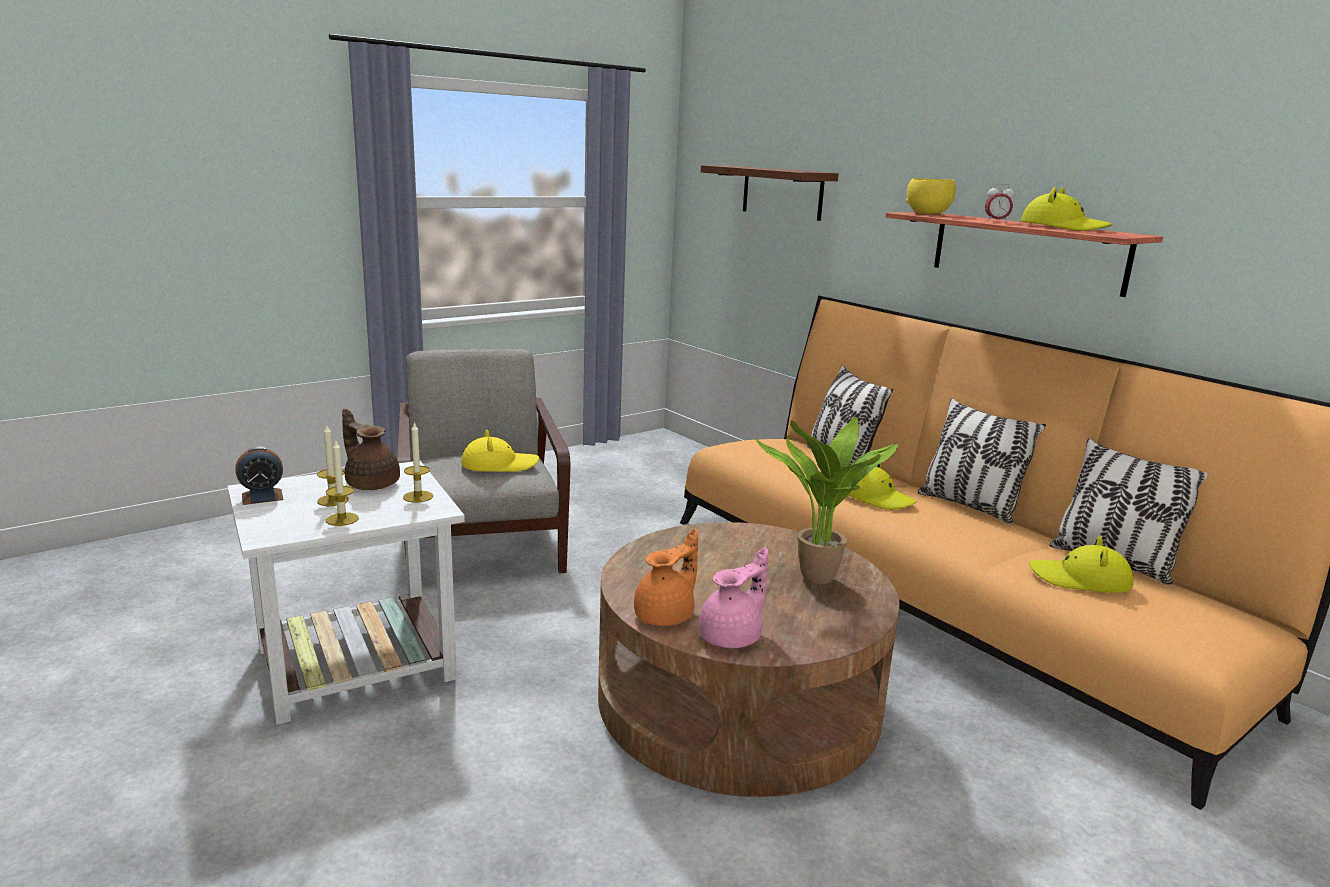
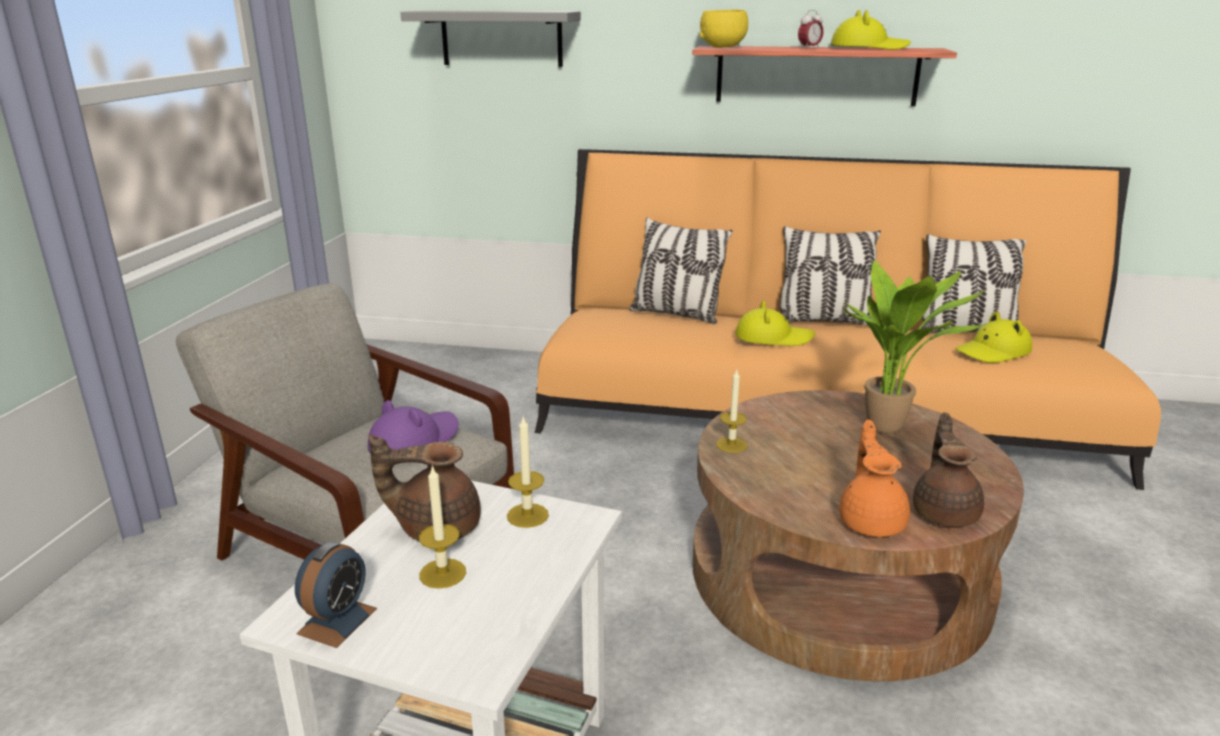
camera: 40 degrees left, 5 degrees up
candle [326,439,359,526] -> candle moved to [716,370,747,453]
yellow hat [461,429,539,472] -> purple hat [368,400,459,454]
pink teapot [699,547,768,648] -> brown teapot [913,412,984,527]
brown shelf [701,165,839,221] -> grey shelf [400,11,581,67]

